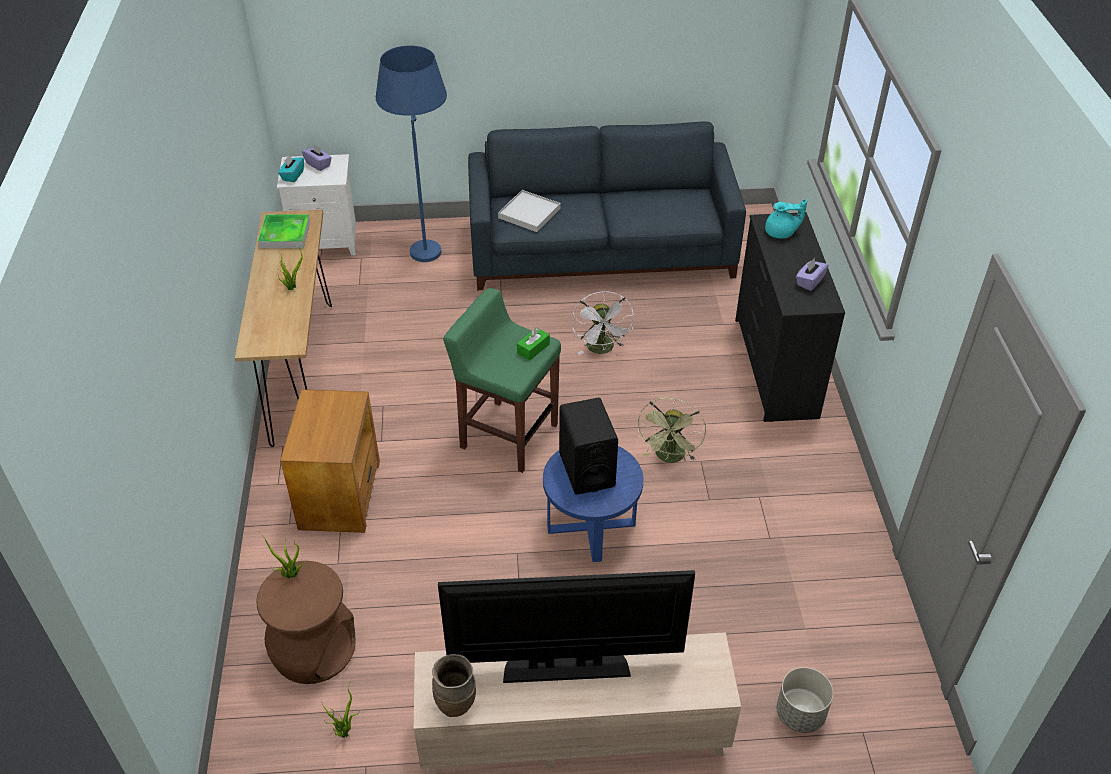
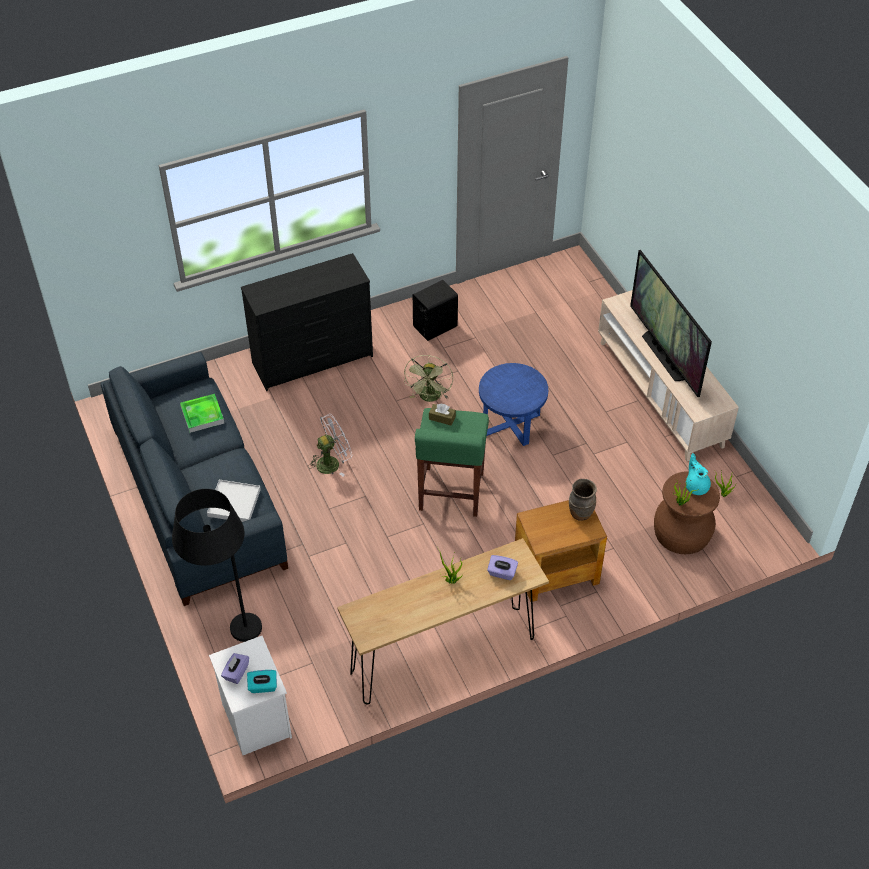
camera: 110 degrees left, 5 degrees up
tray [258,214,310,248] -> tray moved to [180,394,225,433]
blue floor lamp [376,45,447,262] -> black floor lamp [172,489,262,642]
brown vase [432,654,476,717] -> brown vase moved to [569,479,597,521]
green tissue box [517,328,550,361] -> brown tissue box [429,404,456,426]
black speaker [559,398,618,495] -> black speaker moved to [413,280,458,341]
green fan [637,398,706,463] -> green fan turned 105 degrees clockwise [404,355,453,402]
turquoise teapot [765,199,807,238] -> turquoise teapot moved to [686,453,711,495]
grey planter [777,667,833,733] -> none
purple tissue box [796,258,828,291] -> purple tissue box moved to [487,555,518,580]

